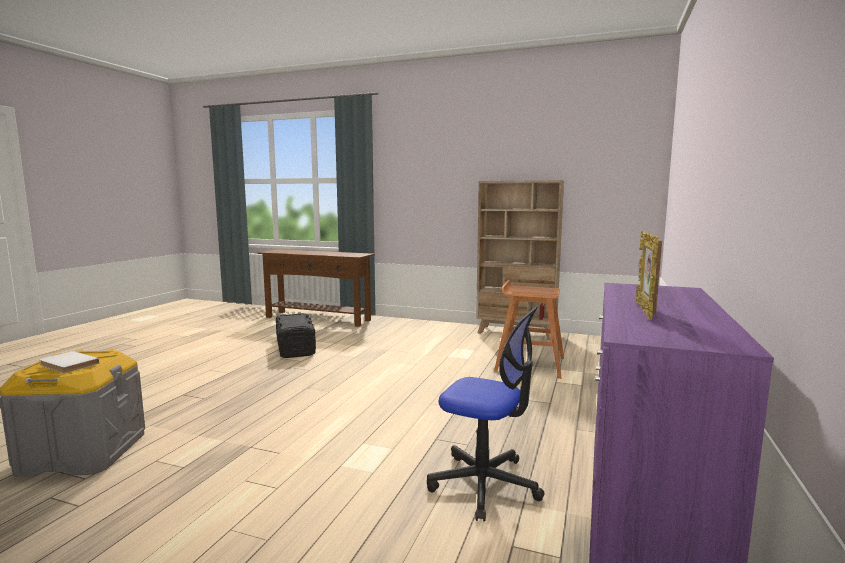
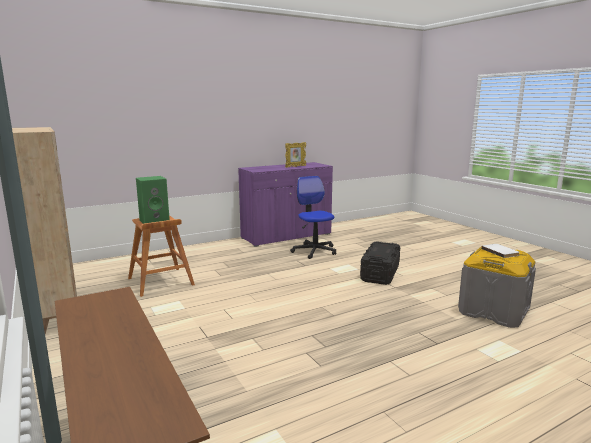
camera: 140 degrees left, 5 degrees up
black storage box [276,313,316,358] -> black storage box moved to [360,241,400,285]
none -> green speaker [136,176,170,224]

